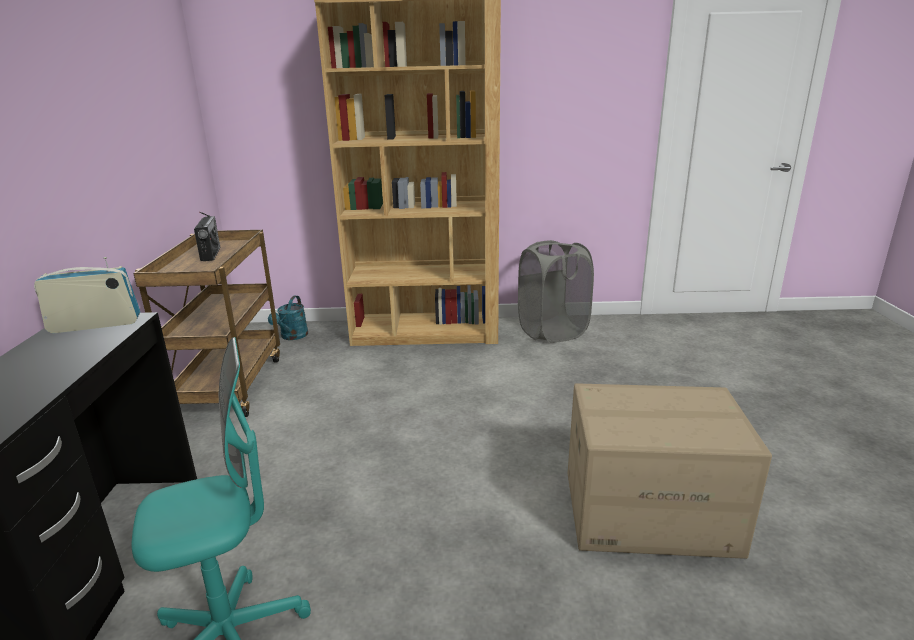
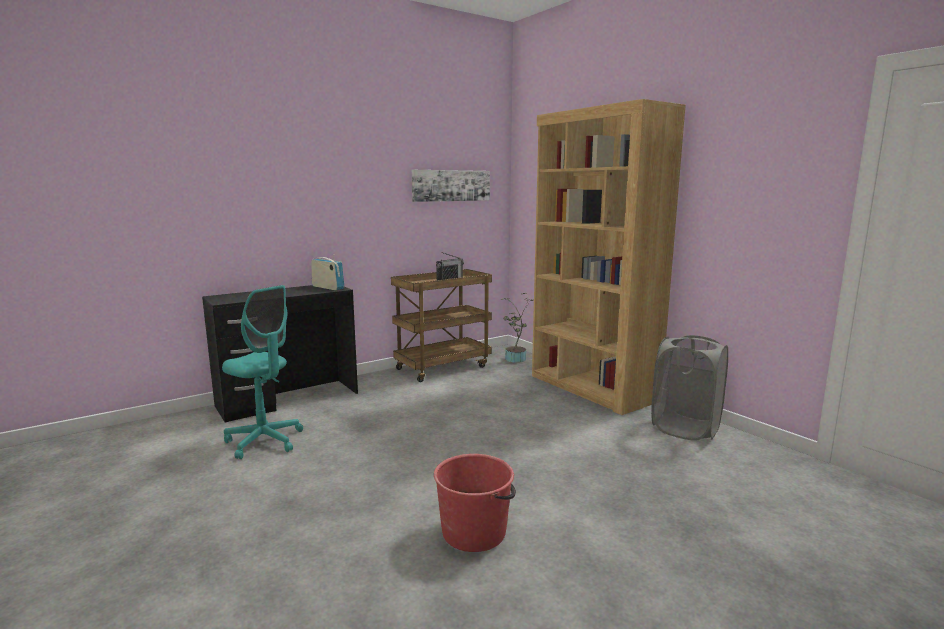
camera: 55 degrees right, 10 degrees down
turquoise watering can [268,296,308,340] -> potted plant [501,293,533,363]
cardboard box [568,383,772,559] -> red bucket [434,454,516,552]
none -> picture [412,170,490,202]

